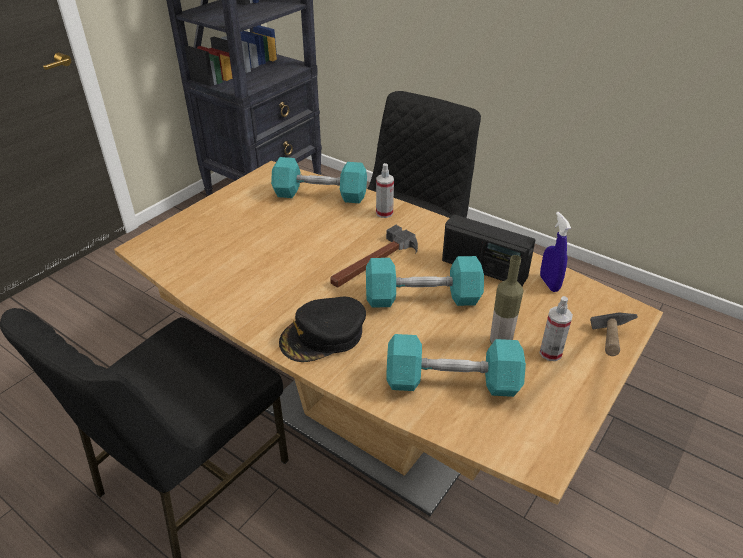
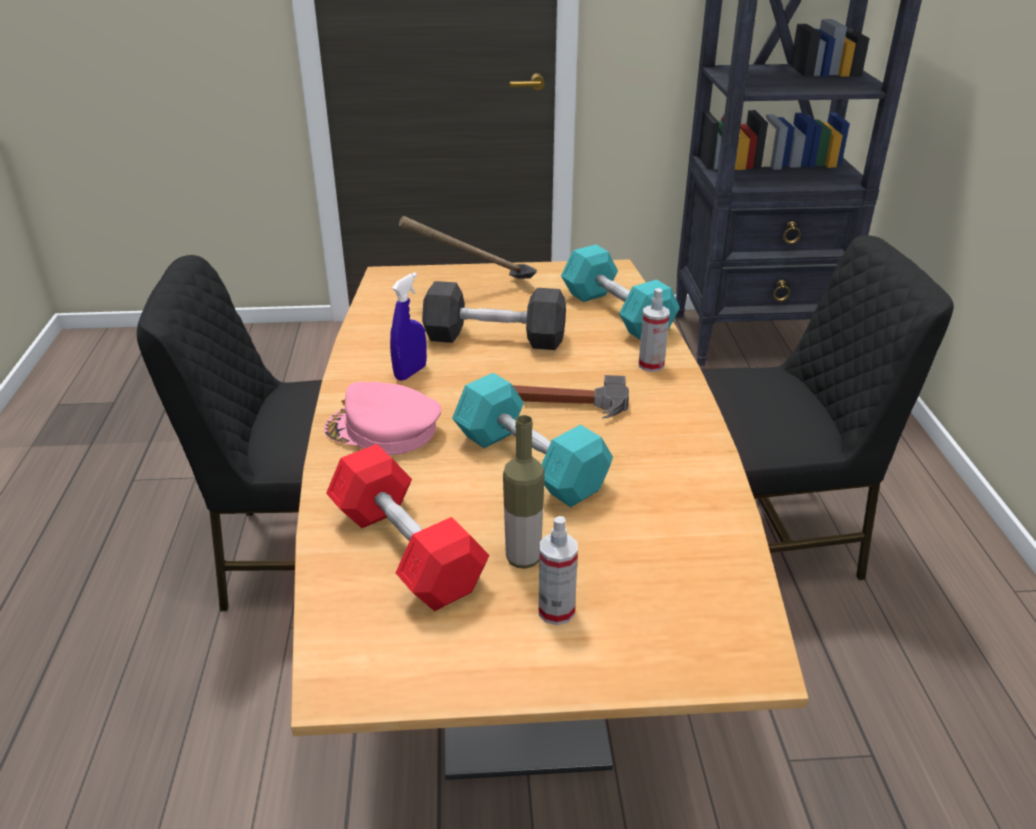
camera: 50 degrees right, 5 degrees down
black cap [279,297,366,362] -> pink cap [324,382,441,455]
turquoise dumbbell [386,334,526,397] -> red dumbbell [326,444,490,611]
radio [442,214,535,286] -> none
blue spray bottle [540,212,571,292] -> blue spray bottle moved to [390,272,427,381]
hammer [590,312,638,356] -> hammer moved to [399,216,537,279]
none -> grey dumbbell [422,281,566,350]

